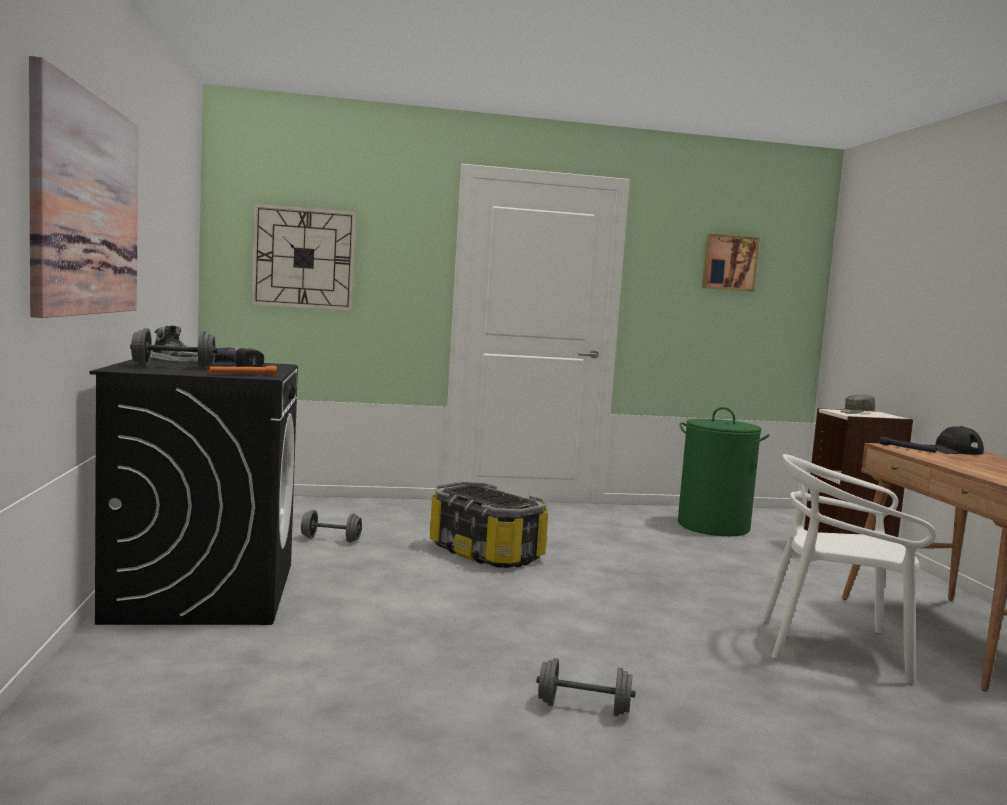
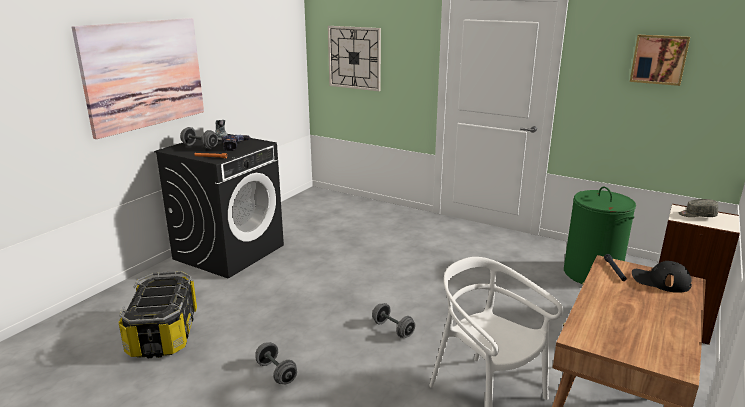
camera: 40 degrees right, 15 degrees up
grey dumbbell [301,510,362,542] -> grey dumbbell moved to [372,303,415,338]
storage box [430,481,548,568] -> storage box moved to [118,271,197,358]

